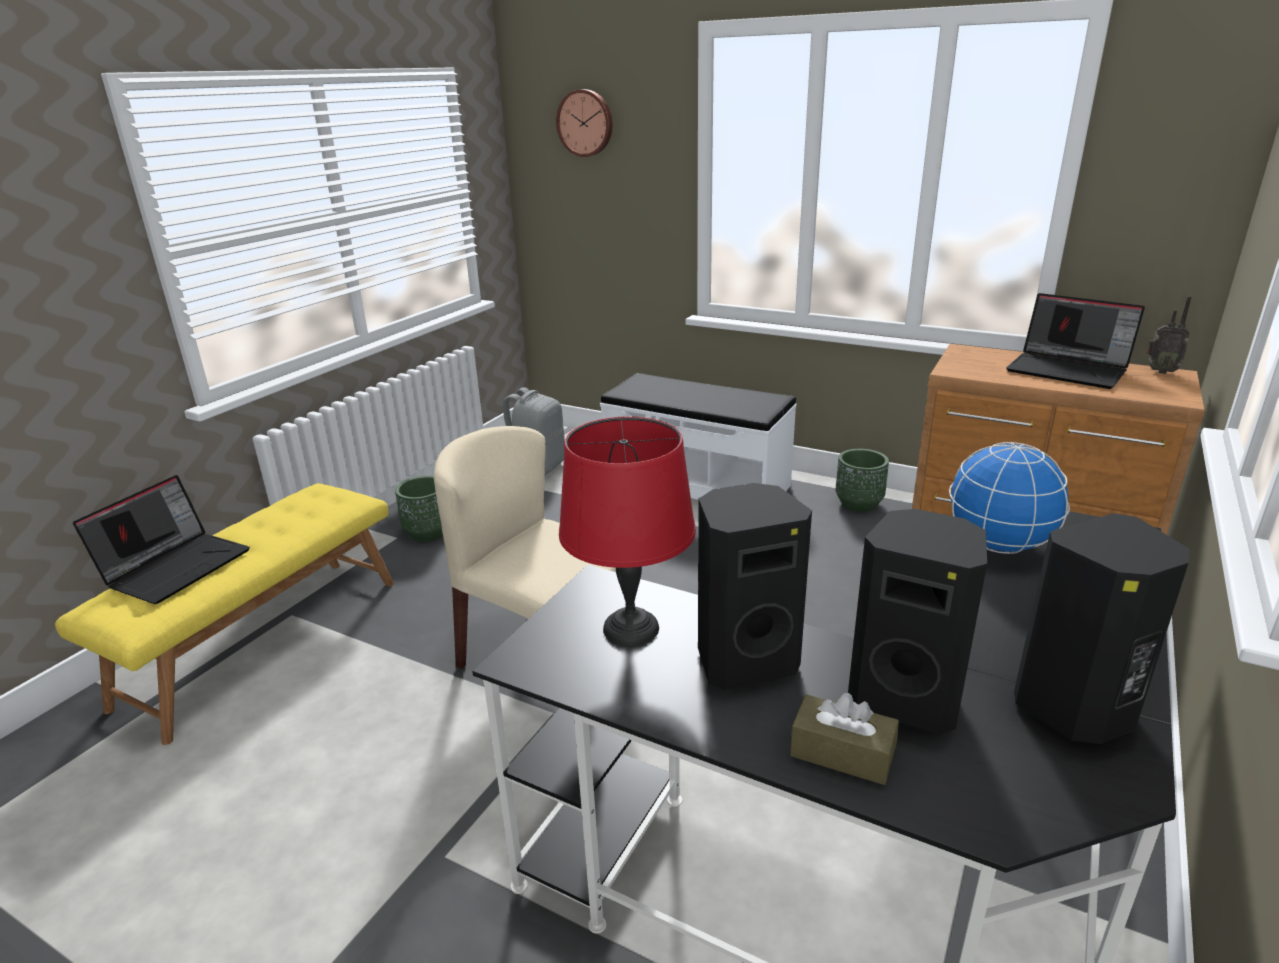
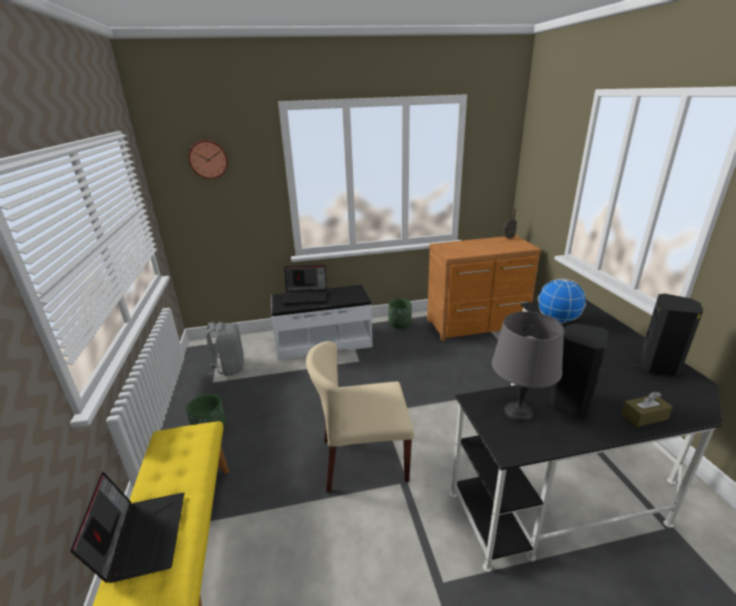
camera: 40 degrees left, 0 degrees up
red table lamp [559,417,696,646] -> grey table lamp [492,311,564,422]
black speaker [848,509,987,735] -> none
laptop [1006,293,1145,389] -> laptop moved to [283,265,327,304]

